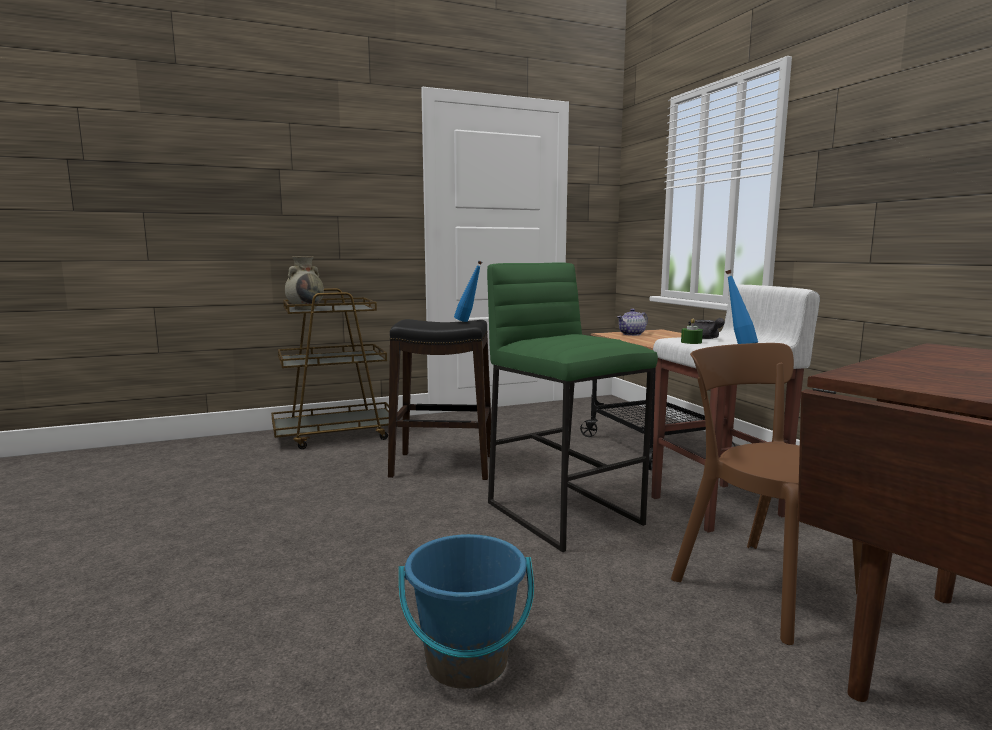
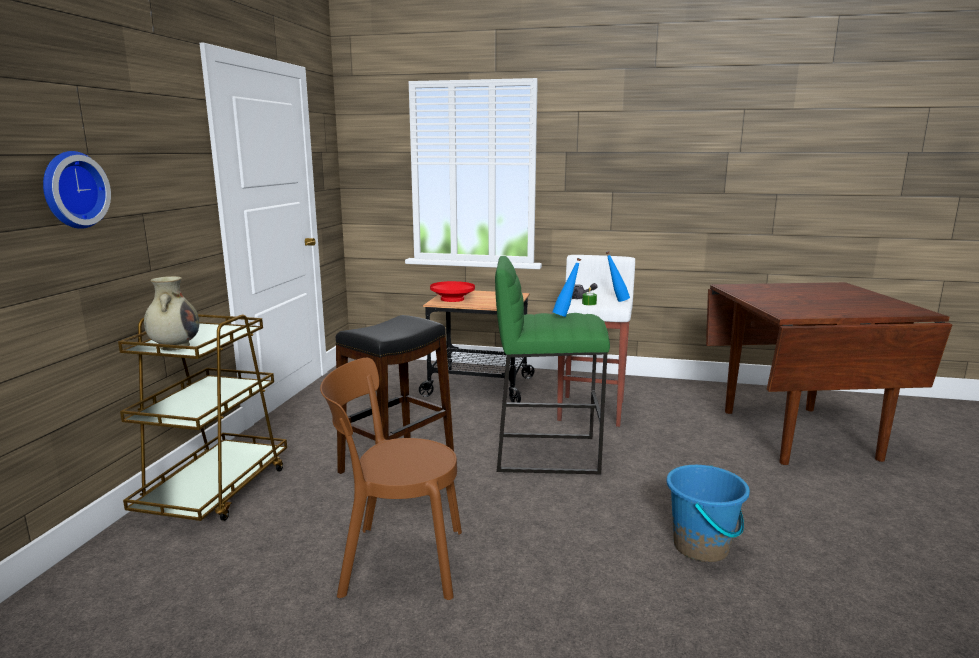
camera: 55 degrees left, 5 degrees up
blue bottle [454,261,482,322] -> blue bottle moved to [552,258,581,317]
teapot [617,309,648,336] -> red bowl [430,281,475,302]
brown chair [671,343,862,645] -> brown chair moved to [320,358,462,600]
none -> wall clock [43,151,111,229]

